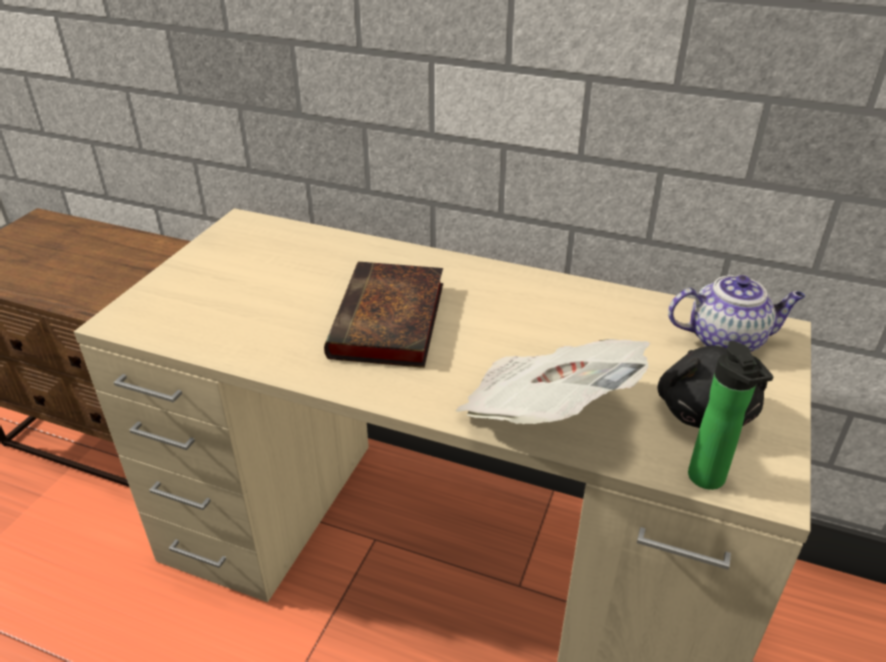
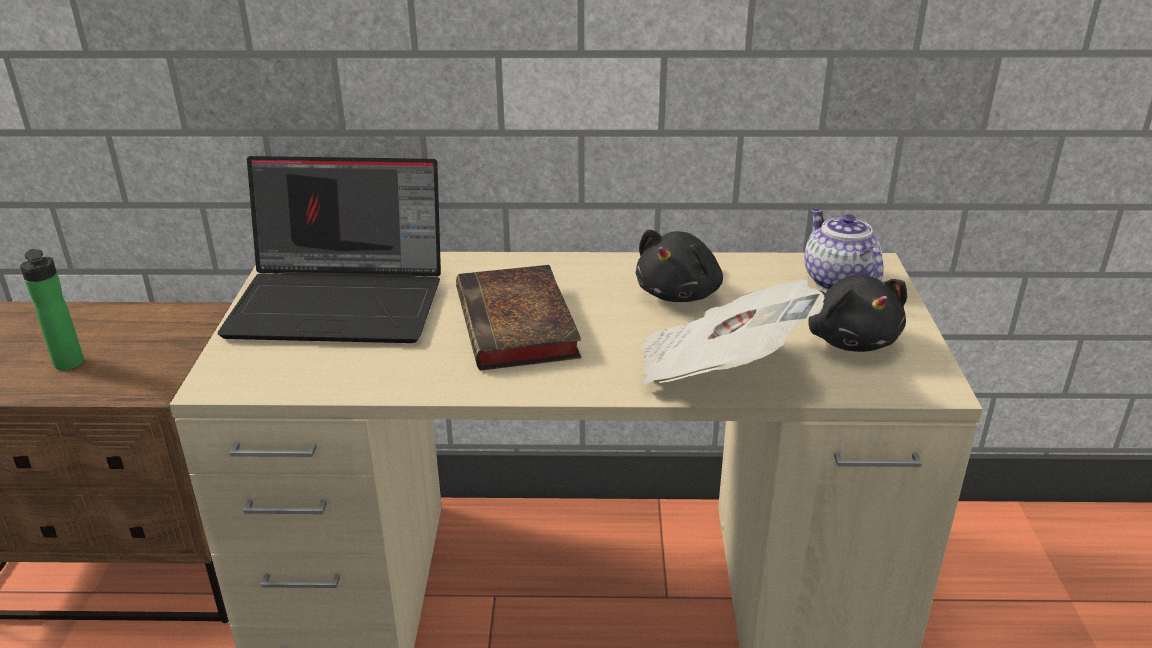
camera: 20 degrees left, 5 degrees down
teapot [668,275,805,351] -> teapot turned 90 degrees counterclockwise [804,209,884,291]
bottle [688,341,774,490] -> bottle moved to [20,249,84,370]
none -> laptop [218,156,441,343]
none -> black plush toy [636,230,723,302]

